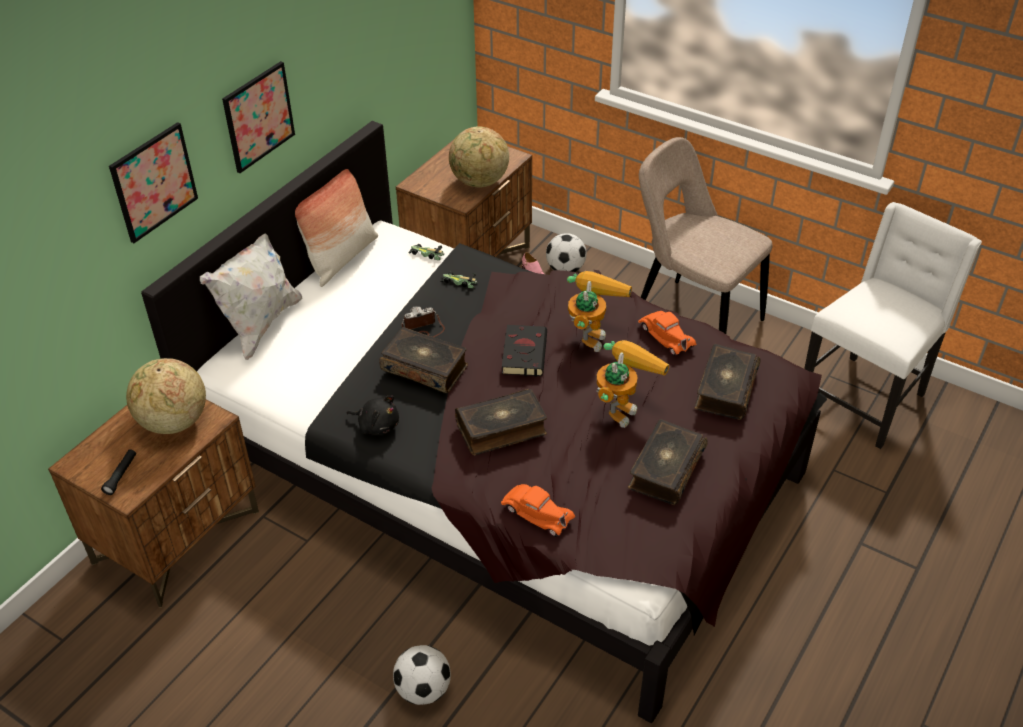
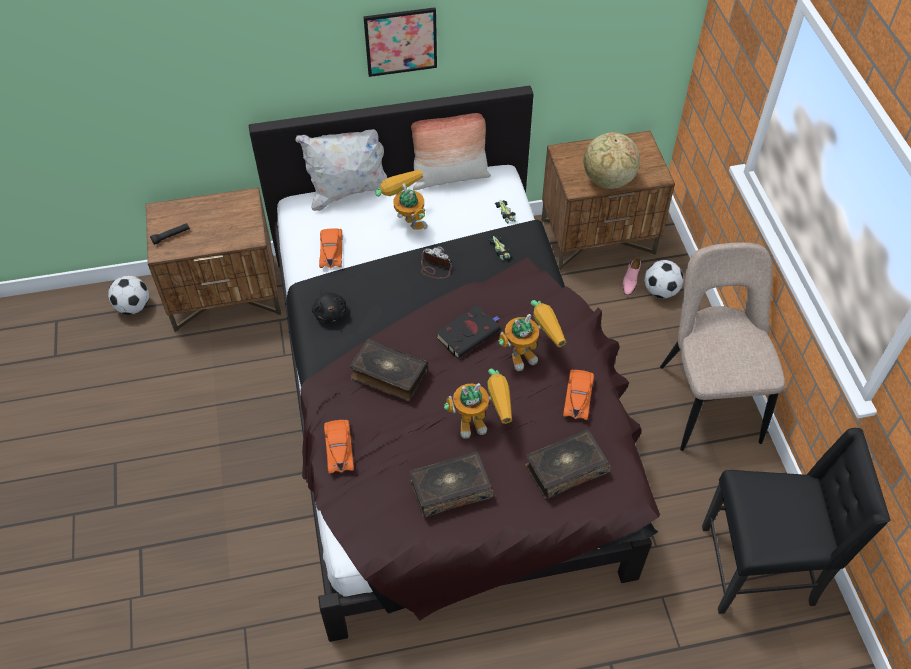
camera: 45 degrees right, 10 degrees up
picture [109,122,198,243] -> none
globe [126,358,206,434] -> none
book [379,327,468,393] -> none
football [393,645,451,705] -> football moved to [108,276,149,315]
white chair [804,202,982,449] -> black chair [702,428,890,614]
none -> orange toy car [319,228,343,268]
none -> toy robot [376,169,428,229]

